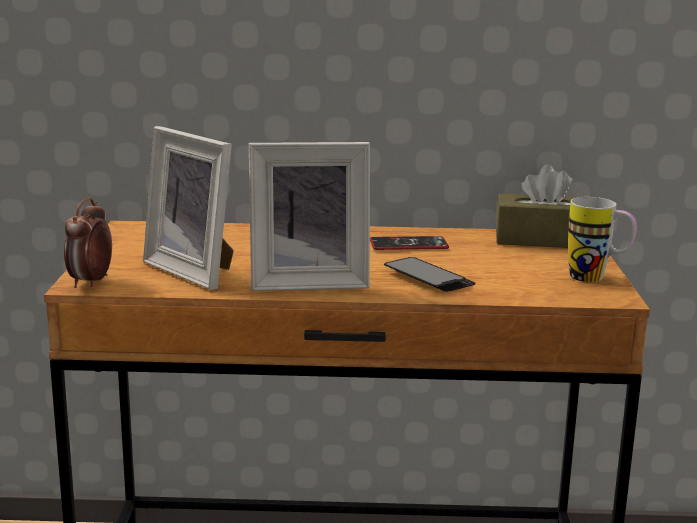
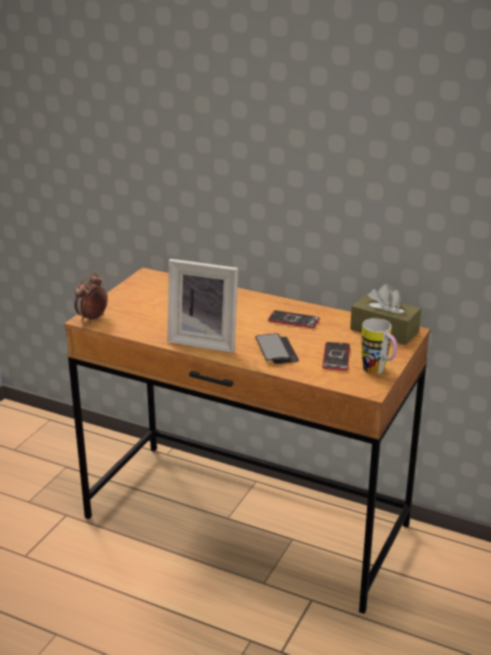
camera: 25 degrees right, 10 degrees up
picture frame [143,126,234,290] -> none
none -> phone [322,342,350,370]

